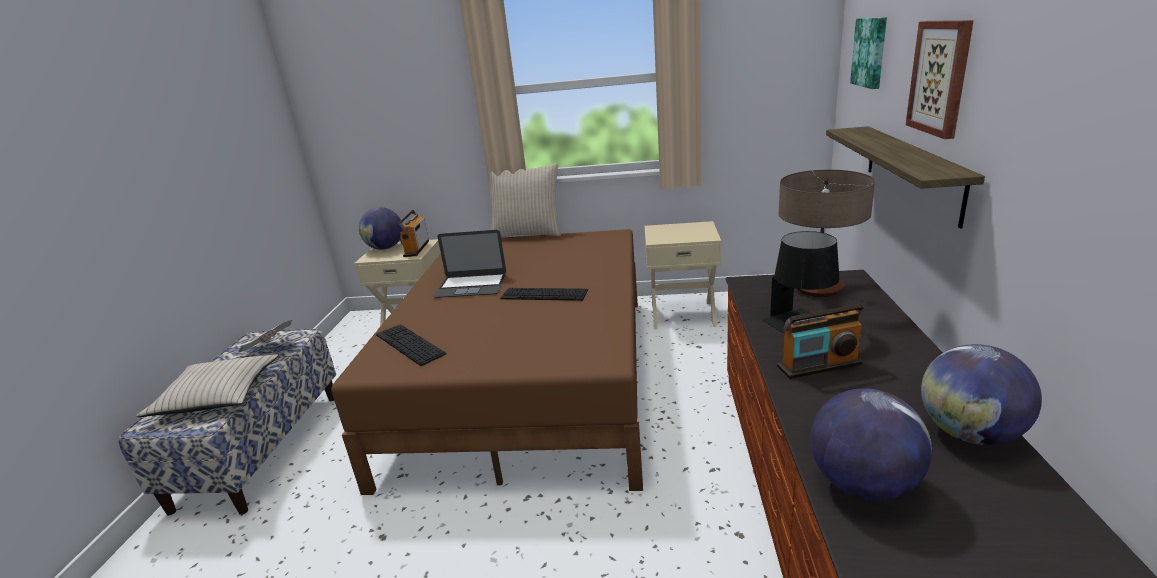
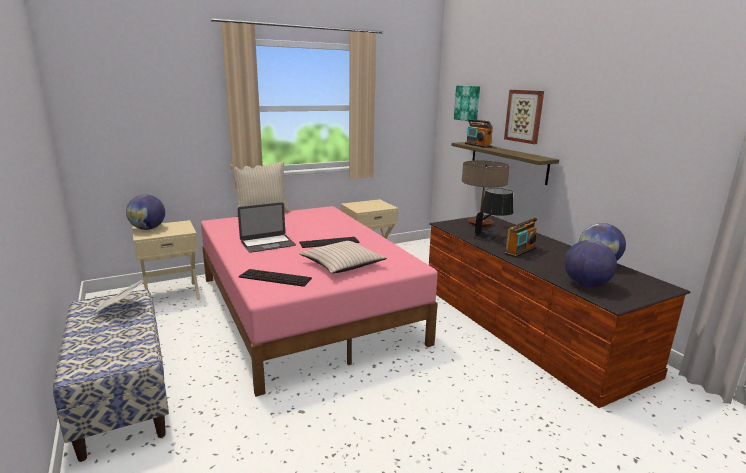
camera: 35 degrees left, 5 degrees down
beige pillow [136,354,278,417] -> beige pillow moved to [300,241,387,273]
brown bed [331,229,643,495] -> pink bed [201,206,438,397]
radio [399,210,429,257] -> radio moved to [465,119,493,148]

